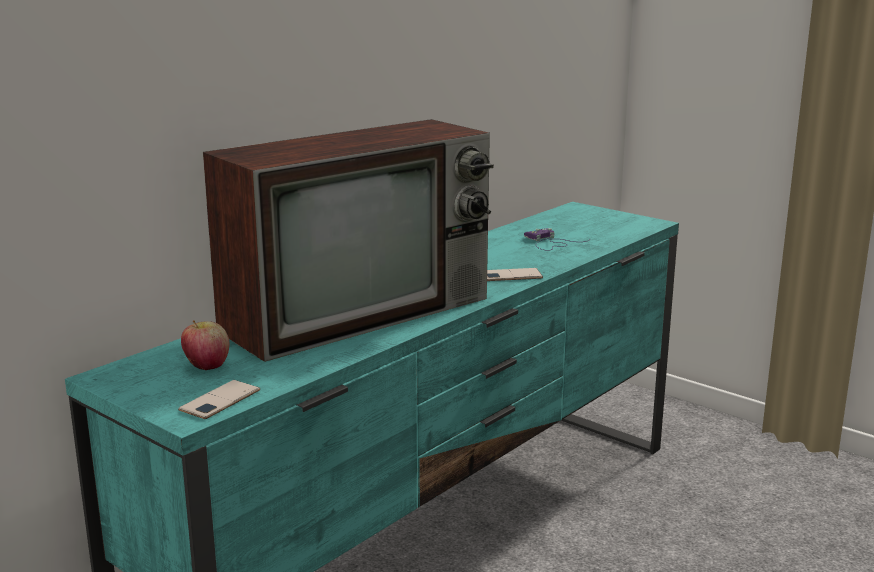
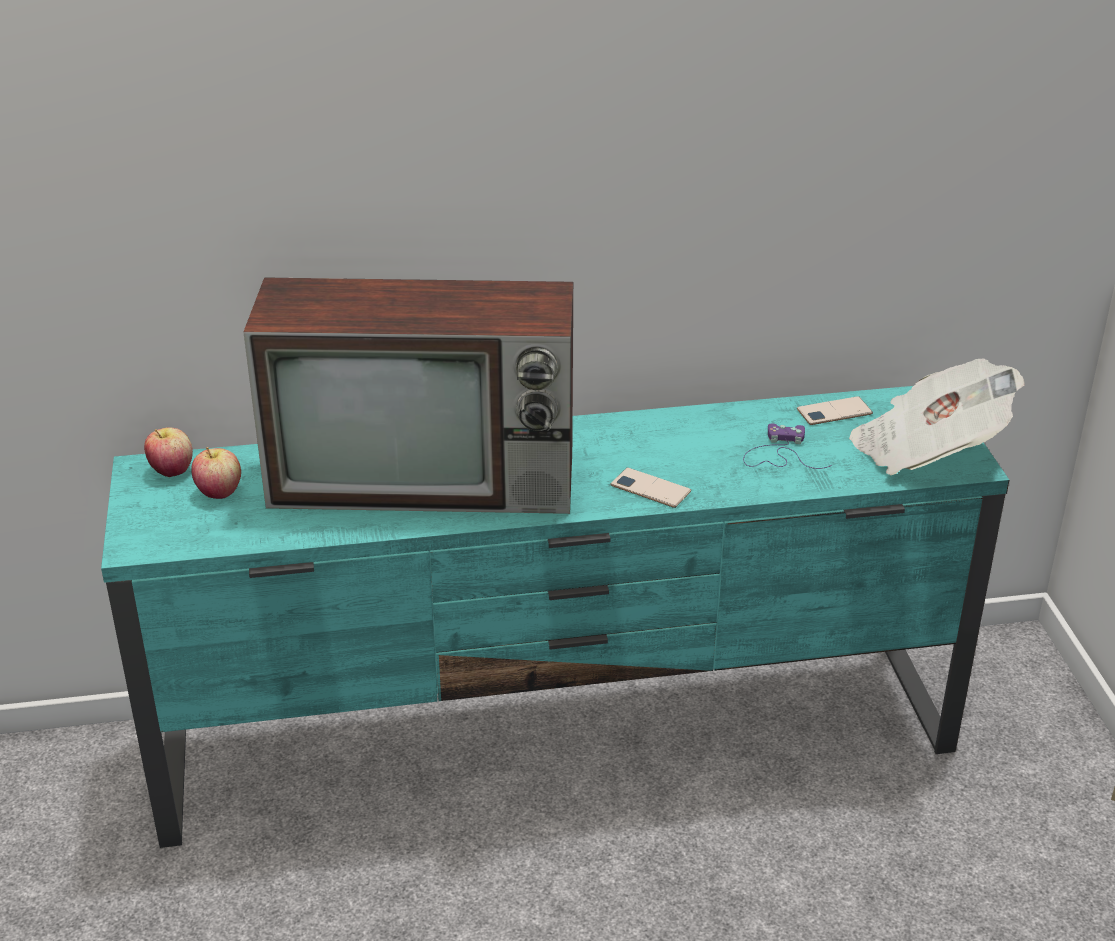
camera: 40 degrees right, 15 degrees up
phone [178,380,260,419] -> phone moved to [797,396,873,425]
none -> apple [144,427,193,477]
none -> newspaper [849,358,1025,475]

